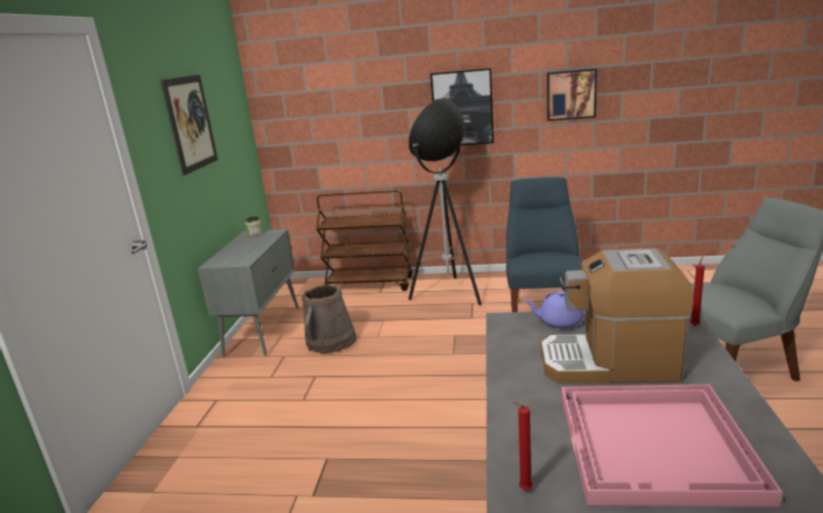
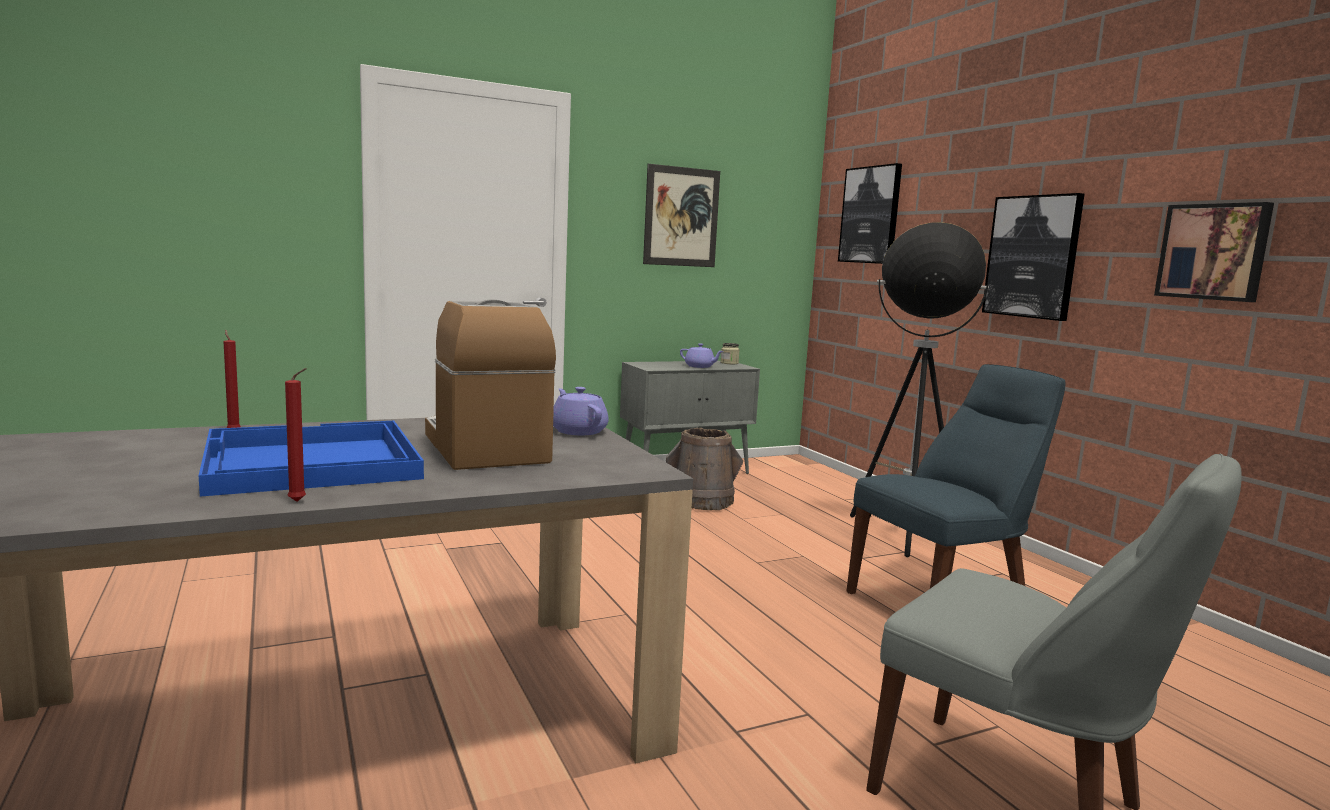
camera: 55 degrees right, 10 degrees down
brown cart [316,190,413,291] -> none
pink tray [562,384,783,507] -> blue tray [199,421,424,497]
red candle [690,256,705,326] -> red candle moved to [285,368,307,502]
none -> purple teapot [680,344,723,368]
none -> picture [838,163,902,264]

